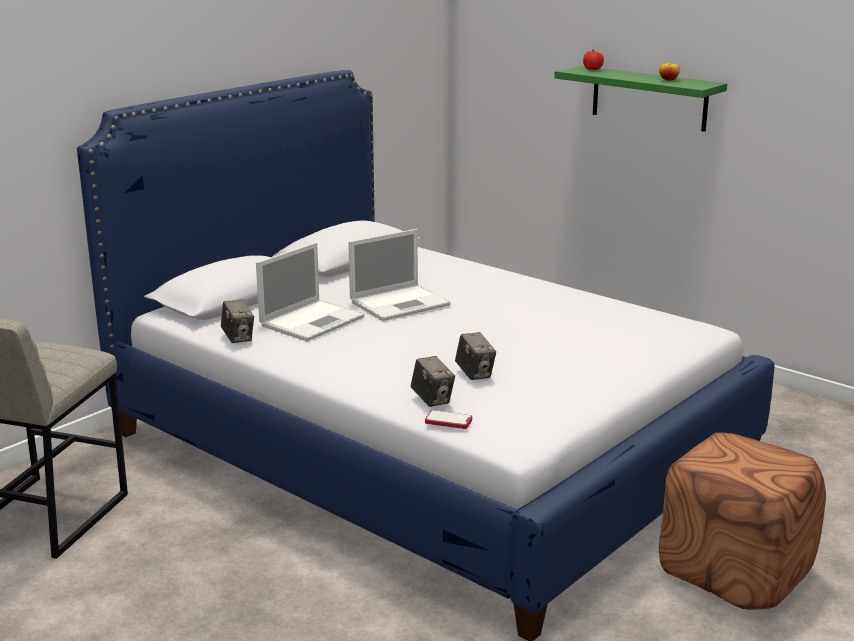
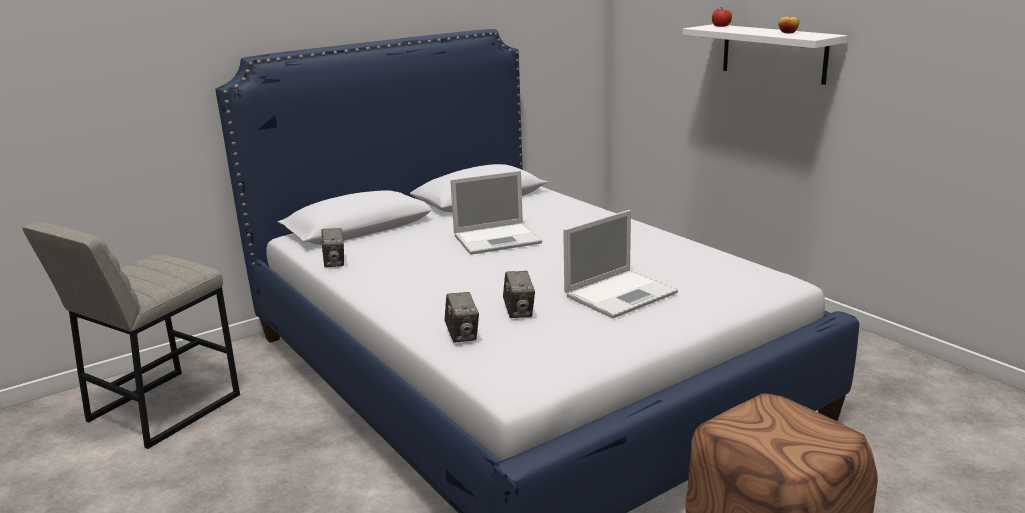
camera: 15 degrees right, 0 degrees up
laptop [256,242,364,341] -> laptop moved to [563,210,678,318]
phone [425,410,472,429] -> none
green shelf [554,66,727,132] -> white shelf [683,24,847,85]

